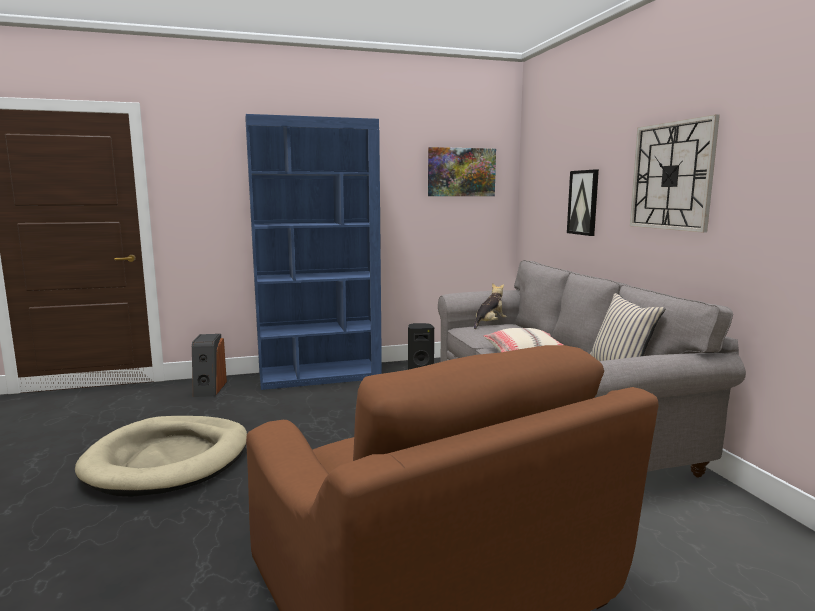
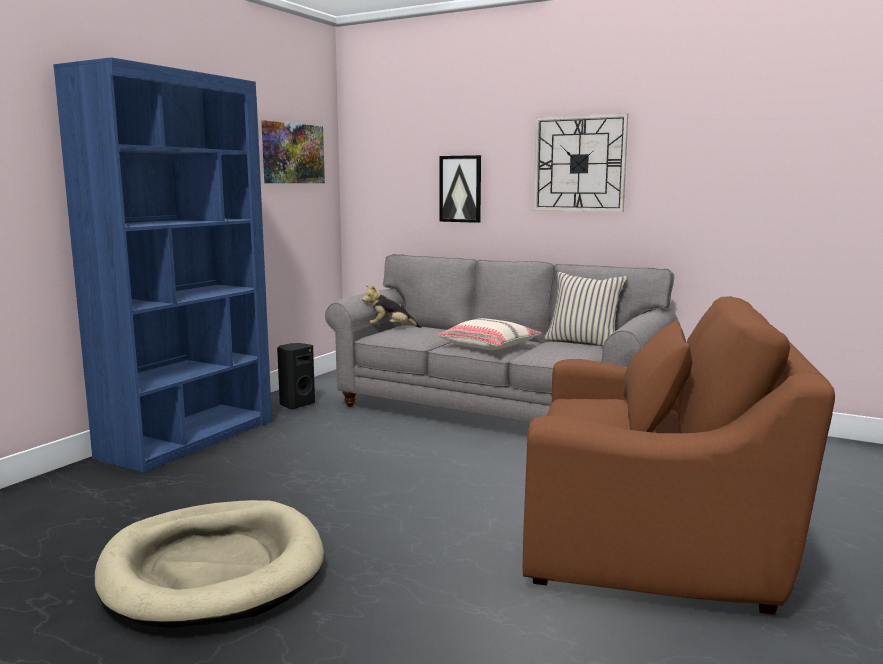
camera: 45 degrees left, 0 degrees up
speaker [192,334,227,397] -> none
plush toy [474,283,507,329] -> plush toy turned 90 degrees counterclockwise [362,285,422,328]

